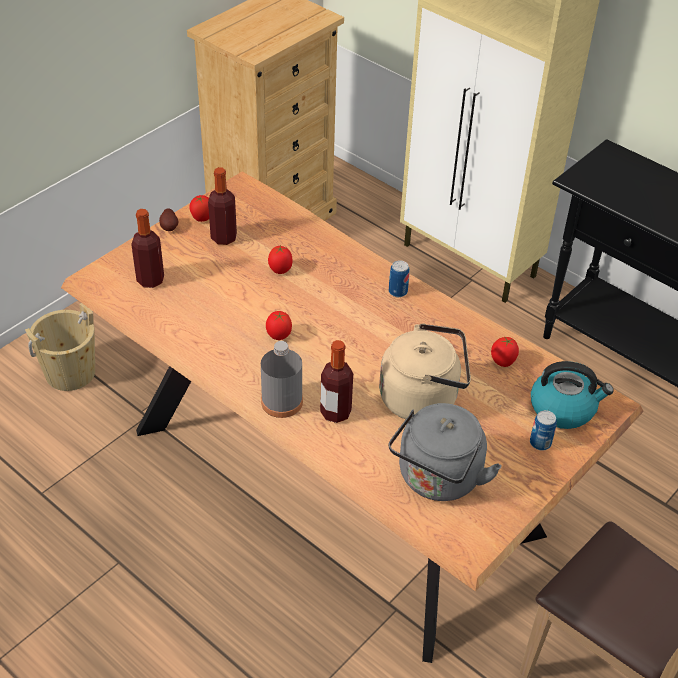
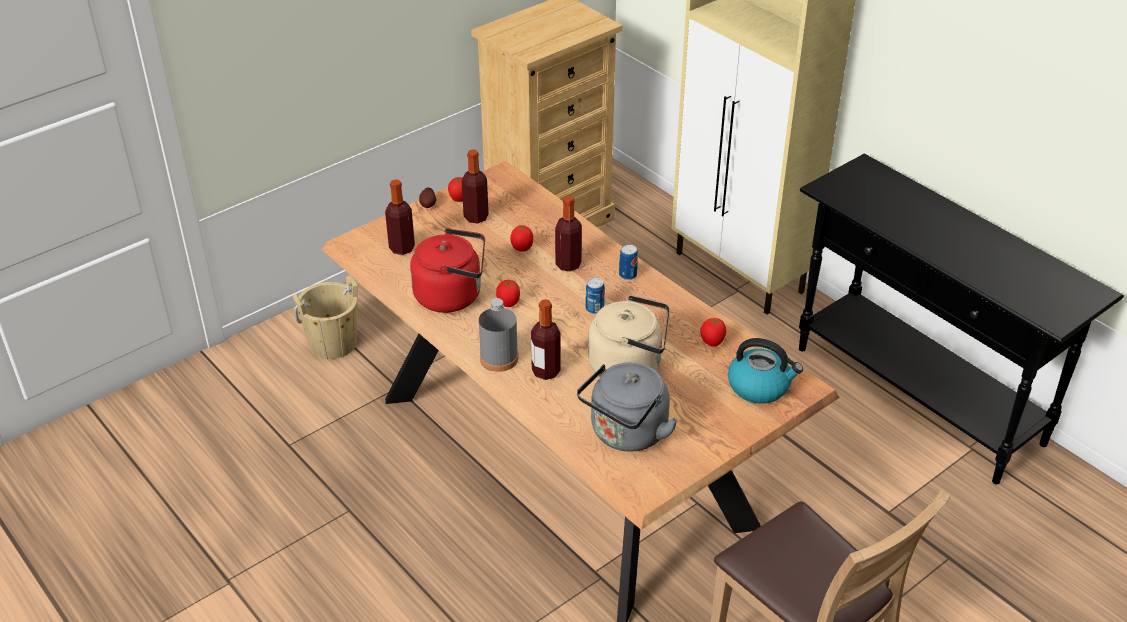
camera: 10 degrees right, 5 degrees down
can [530,410,557,450] -> can moved to [586,278,605,314]
none -> red kettle [410,228,485,313]
none -> bottle [555,195,582,271]

